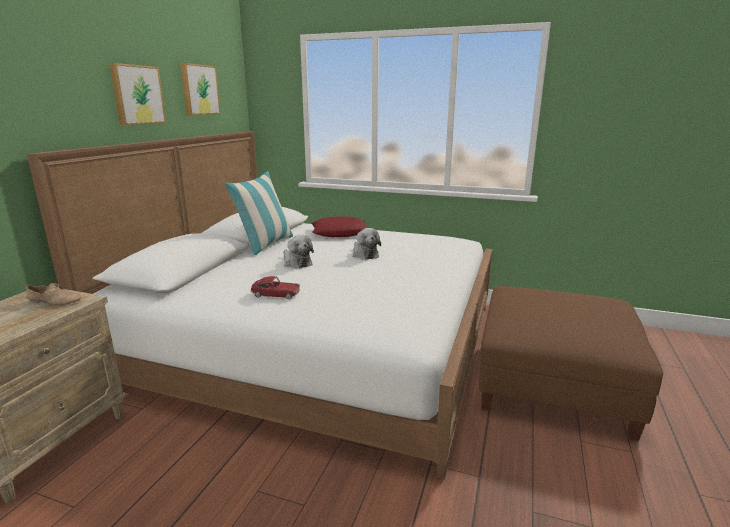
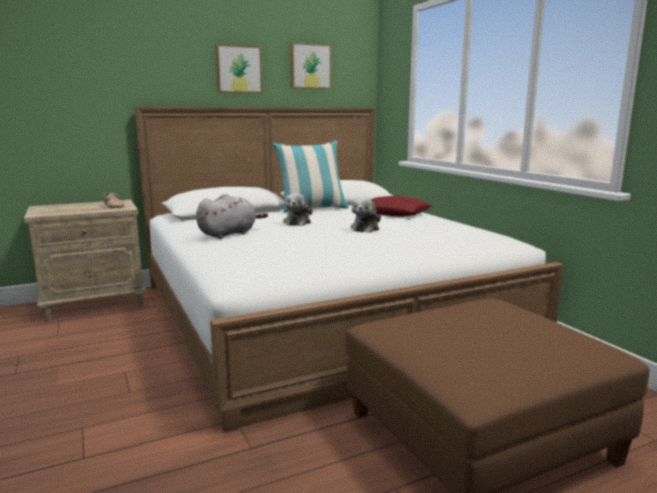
camera: 45 degrees right, 5 degrees down
toy car [250,276,300,299] -> grey plush toy [196,194,268,239]

